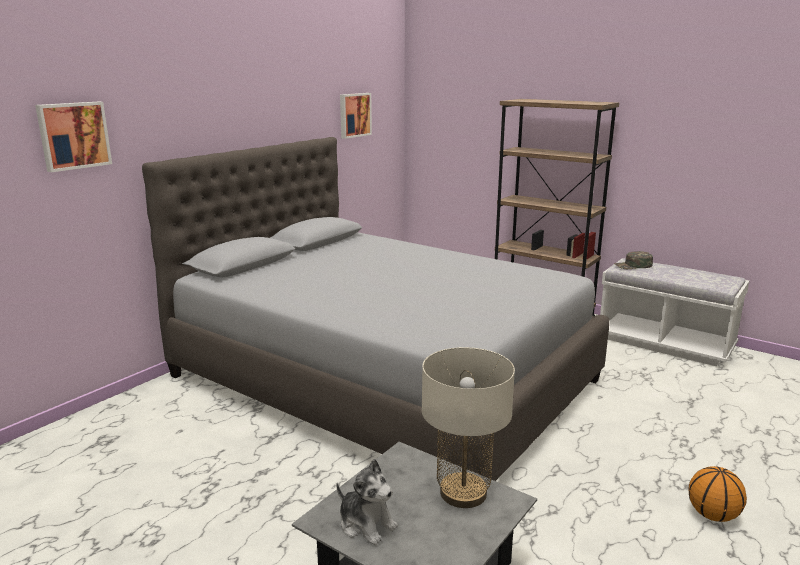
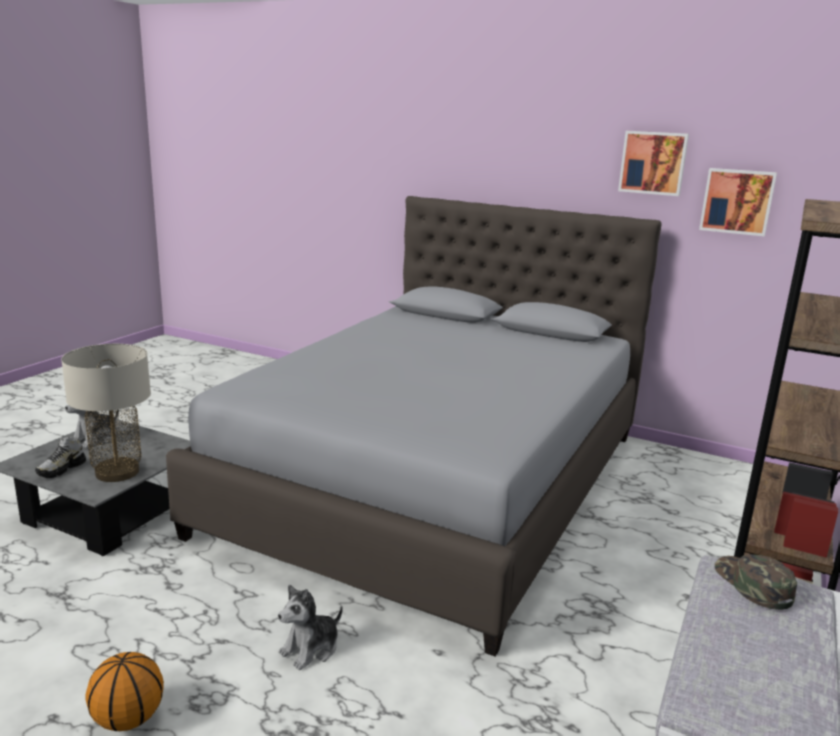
camera: 80 degrees right, 0 degrees up
picture [35,102,112,172] -> picture moved to [618,131,689,196]
none -> shoe [35,436,86,478]
none -> plush toy [278,585,343,670]

